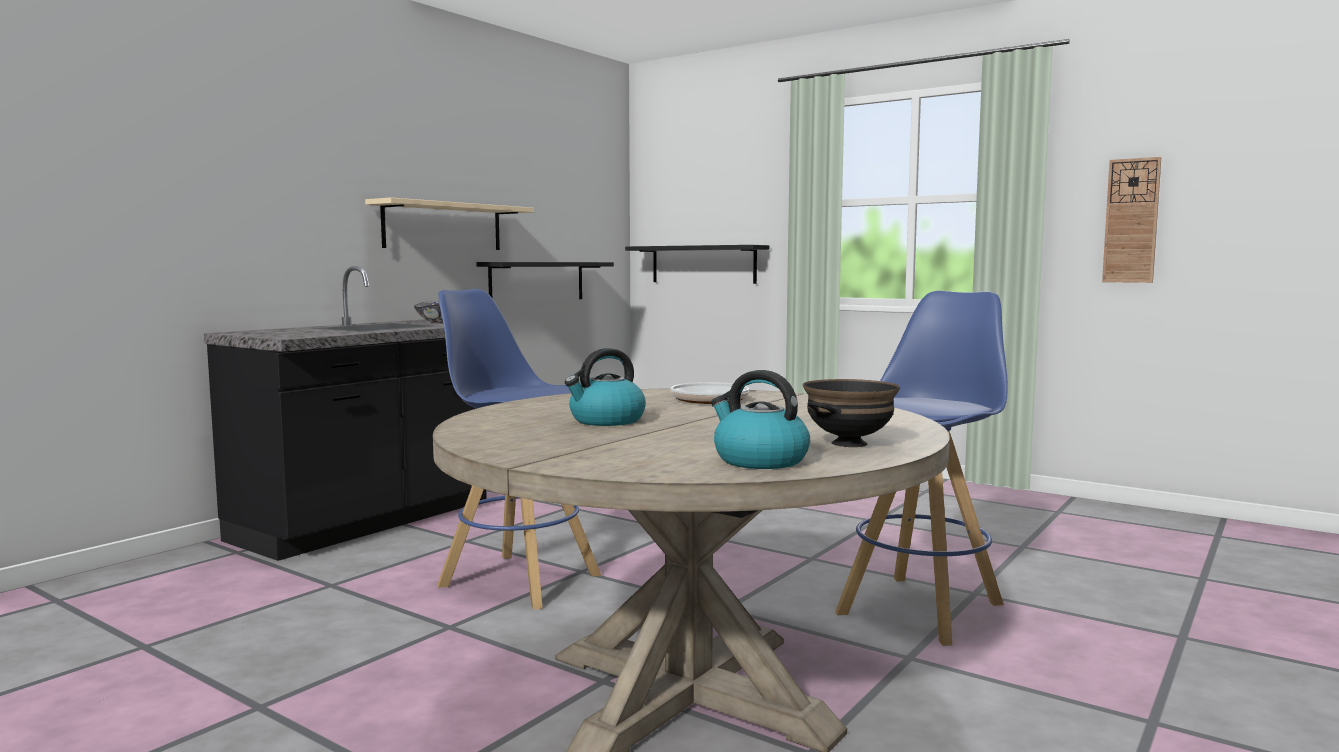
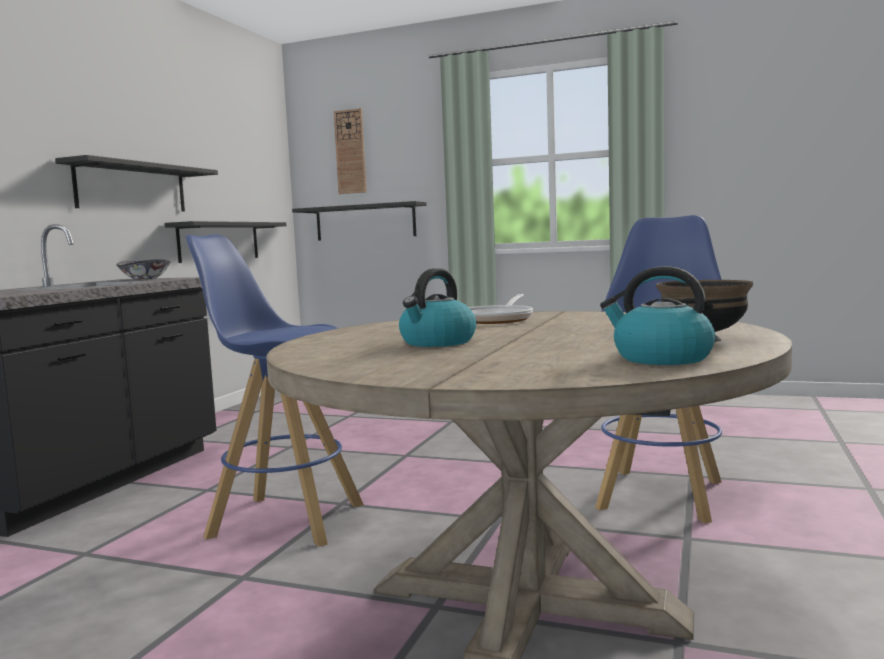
camera: 15 degrees left, 0 degrees up
beige shelf [365,198,534,250] -> black shelf [55,155,218,211]
wall clock [1102,157,1161,283] -> wall clock moved to [334,108,367,194]

